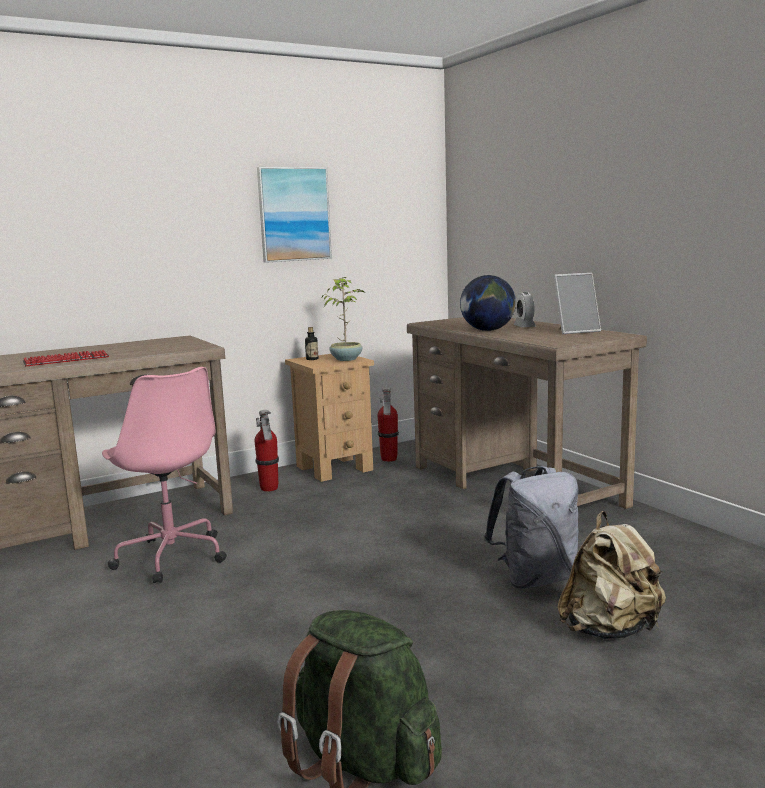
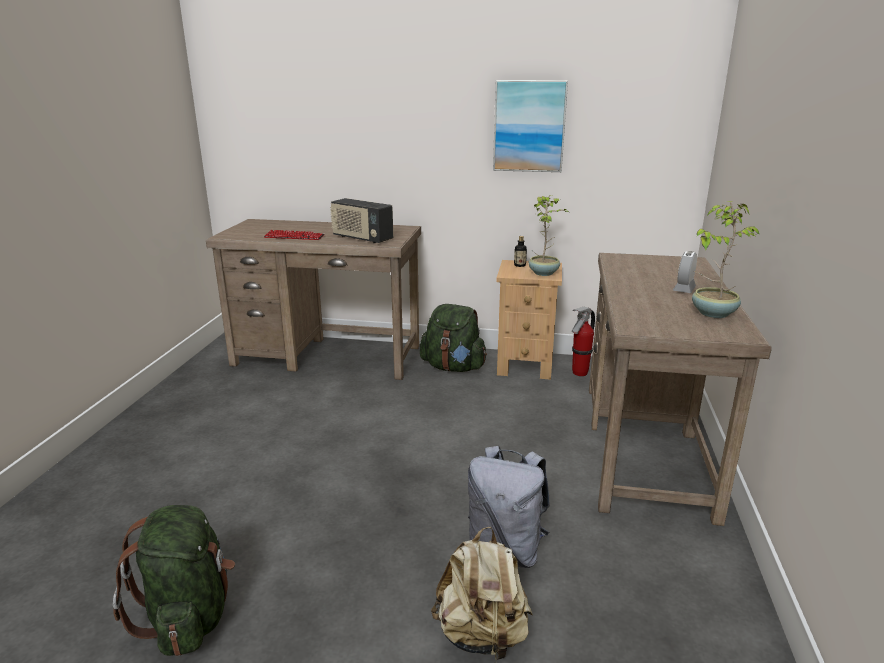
camera: 40 degrees right, 10 degrees up
pink office chair [102,367,227,583] -> none
fire extinguisher [255,410,279,492] -> green backpack [420,304,487,372]
globe [460,275,516,331] -> none
picture frame [554,273,601,334] -> potted plant [692,201,760,318]
none -> radio [330,198,393,243]

